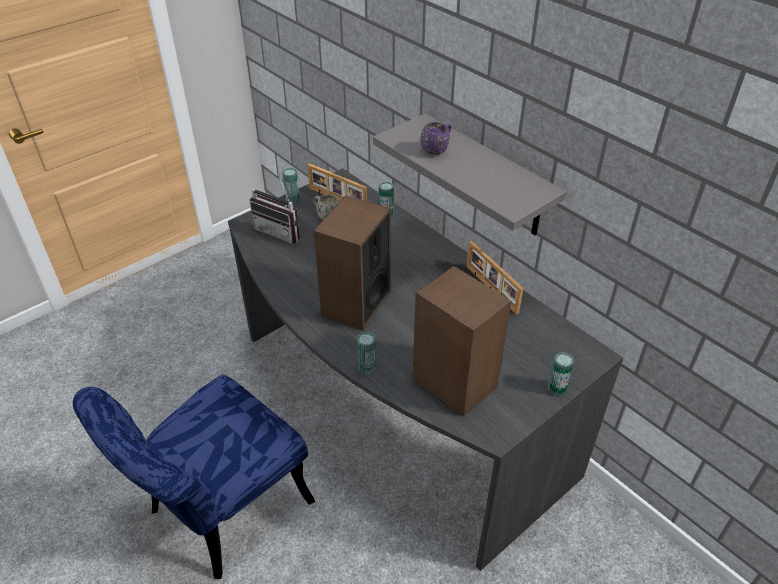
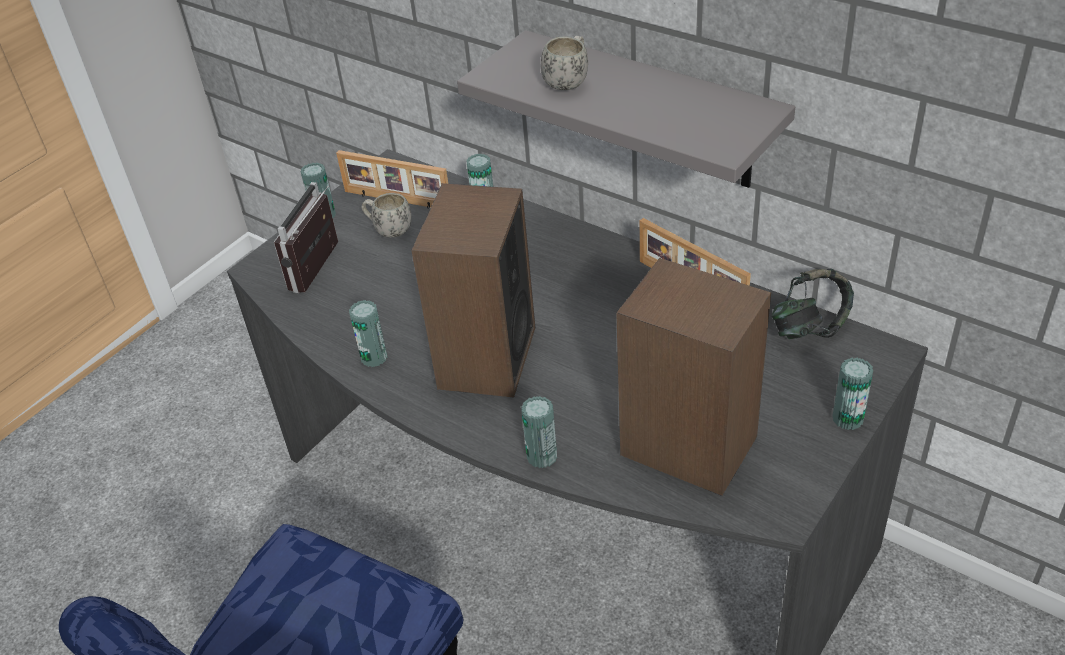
camera: 10 degrees left, 0 degrees up
radio [250,174,300,244] -> radio turned 90 degrees clockwise [274,182,338,293]
purple mug [421,122,451,155] -> white mug [541,36,588,90]
none -> can [349,300,388,367]
none -> headphones [772,269,854,339]

